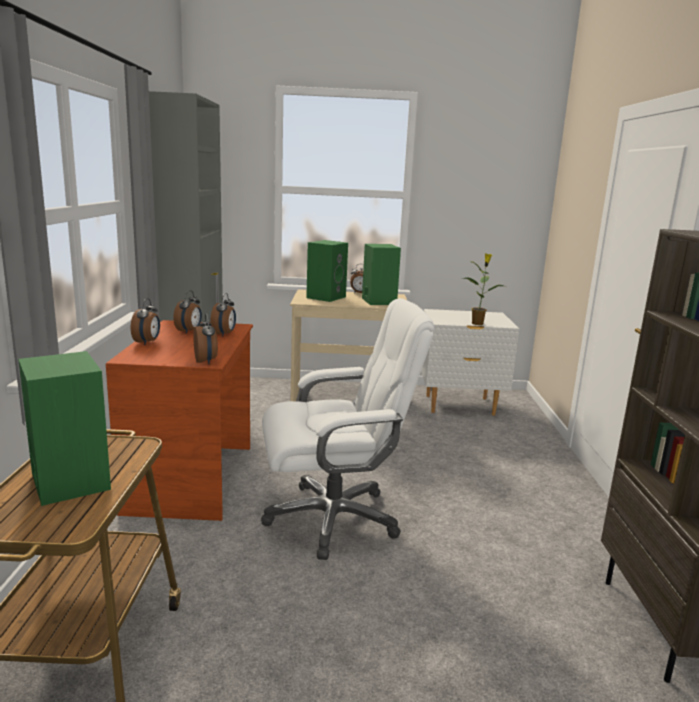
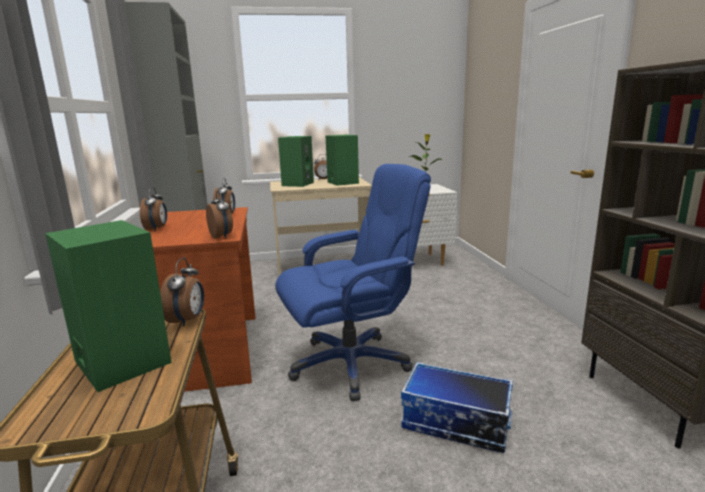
camera: 10 degrees left, 0 degrees up
alarm clock [173,290,202,334] -> alarm clock moved to [160,257,204,327]
white office chair [261,298,434,560] -> blue office chair [275,164,431,401]
none -> storage box [401,362,513,453]

